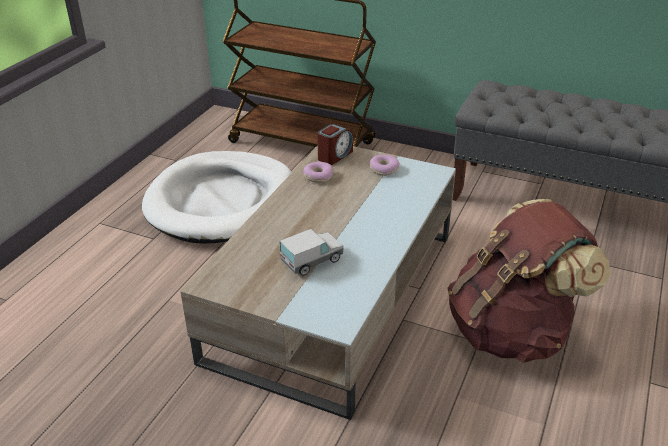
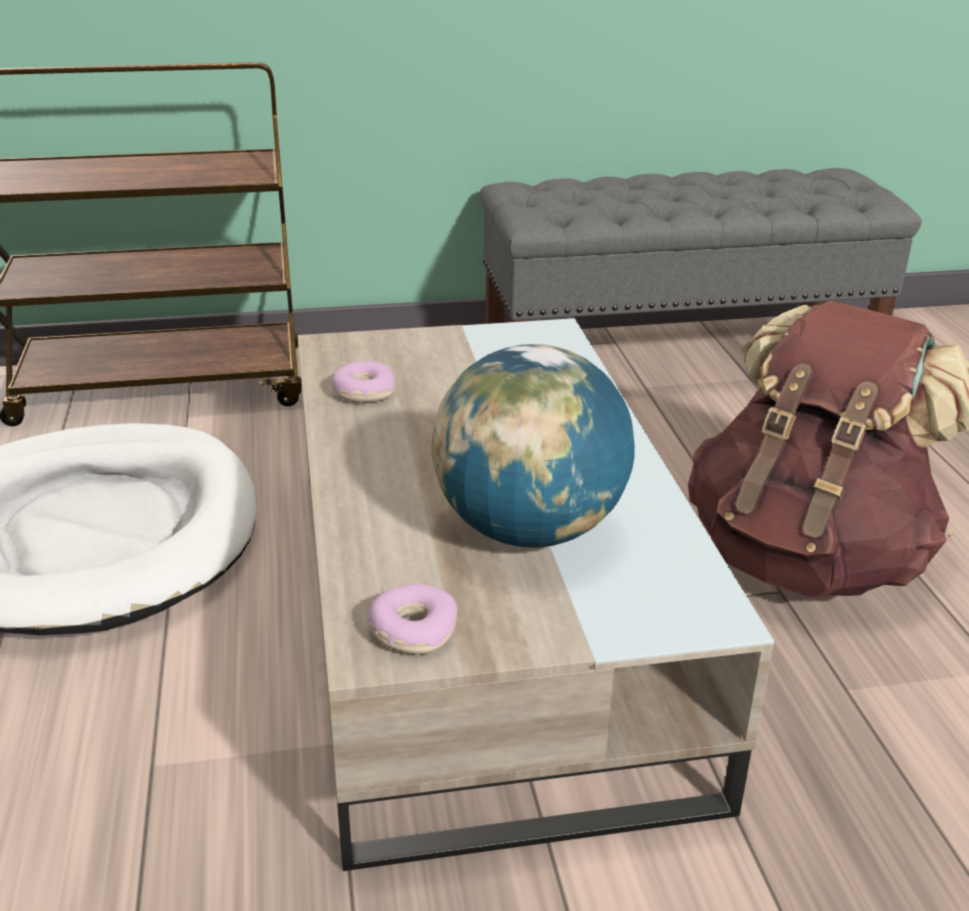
camera: 35 degrees left, 5 degrees down
toy truck [279,229,344,276] -> globe [431,344,635,548]
alarm clock [317,124,353,165] -> none
donut [370,155,400,176] -> donut moved to [368,584,458,654]

